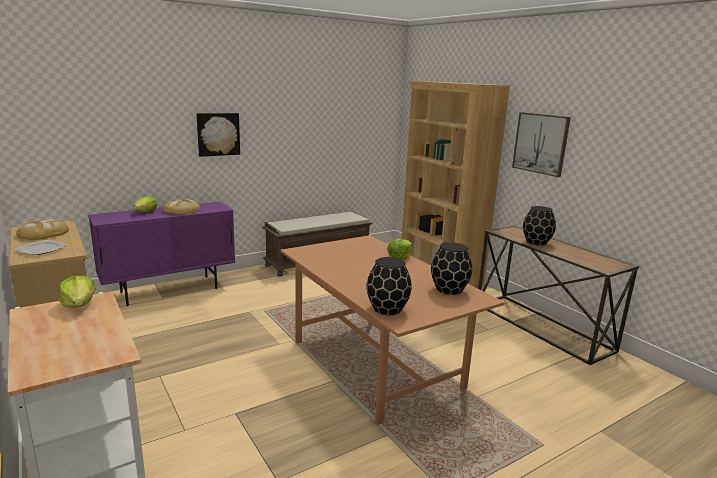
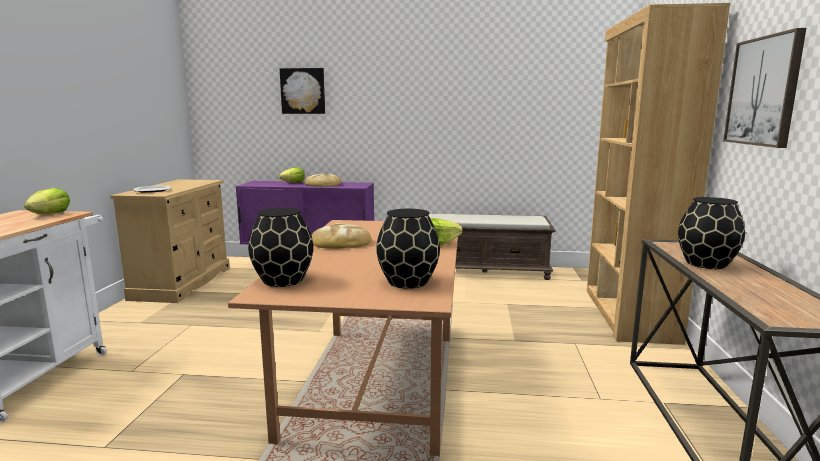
camera: 40 degrees right, 5 degrees down
bread [16,219,69,240] -> bread moved to [311,223,372,249]
picture [196,113,240,157] -> picture moved to [280,68,325,114]

